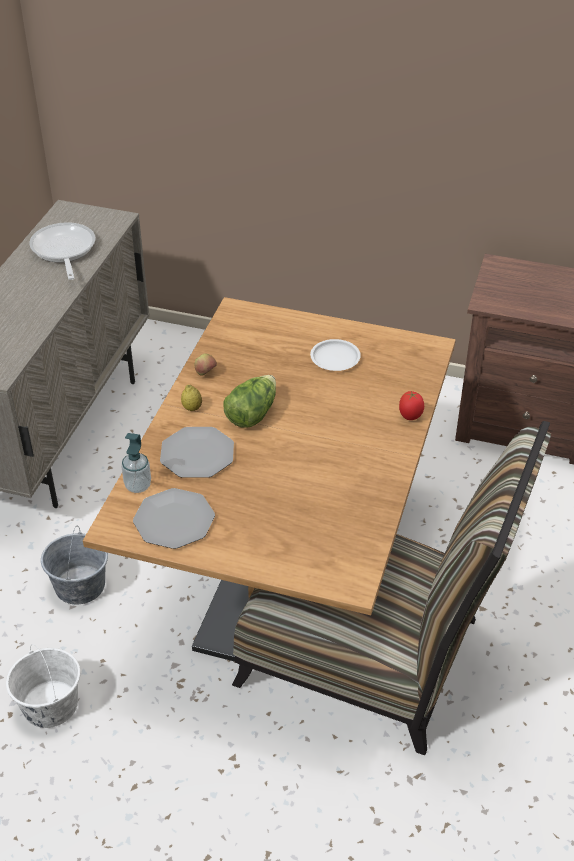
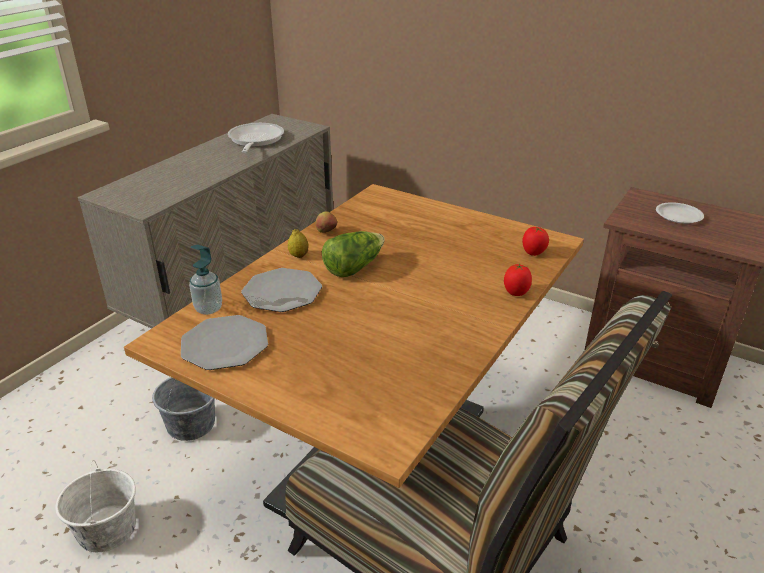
camera: 15 degrees right, 10 degrees down
white plate [310,339,361,371] -> white plate moved to [656,202,704,224]
none -> tomato [522,227,549,256]

